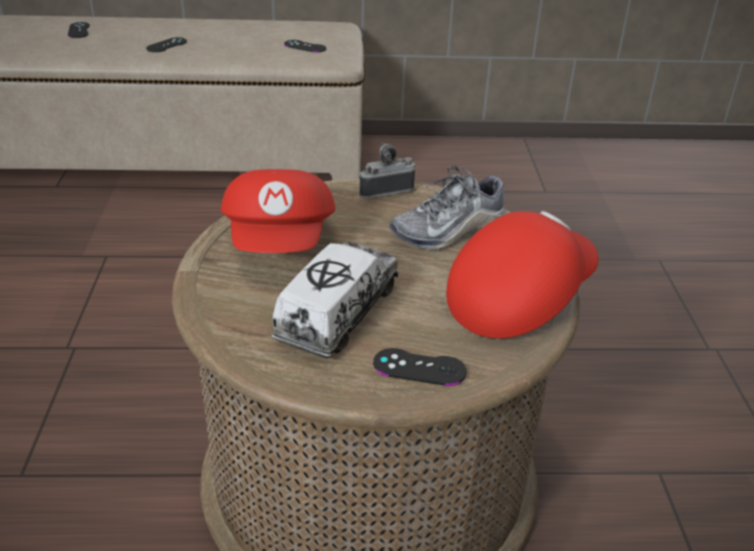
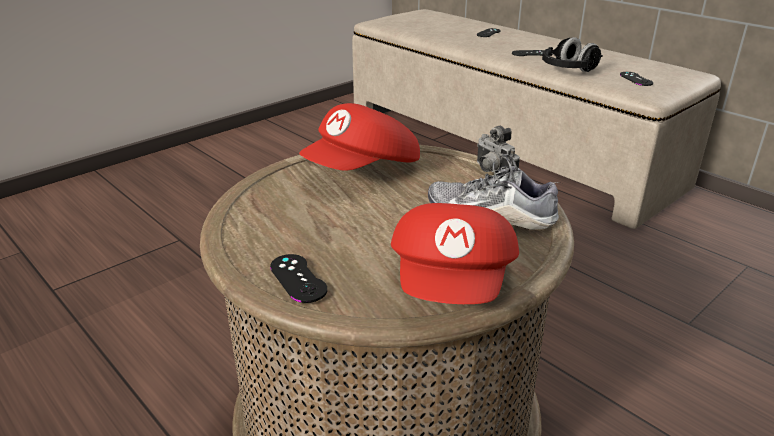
camera: 50 degrees right, 5 degrees down
toy truck [272,241,399,359] -> none
camera [358,142,415,198] -> camera turned 150 degrees counterclockwise [477,126,520,173]
red cap [446,211,599,338] -> red cap turned 90 degrees clockwise [391,203,519,304]
none -> black headphones [542,37,603,72]

